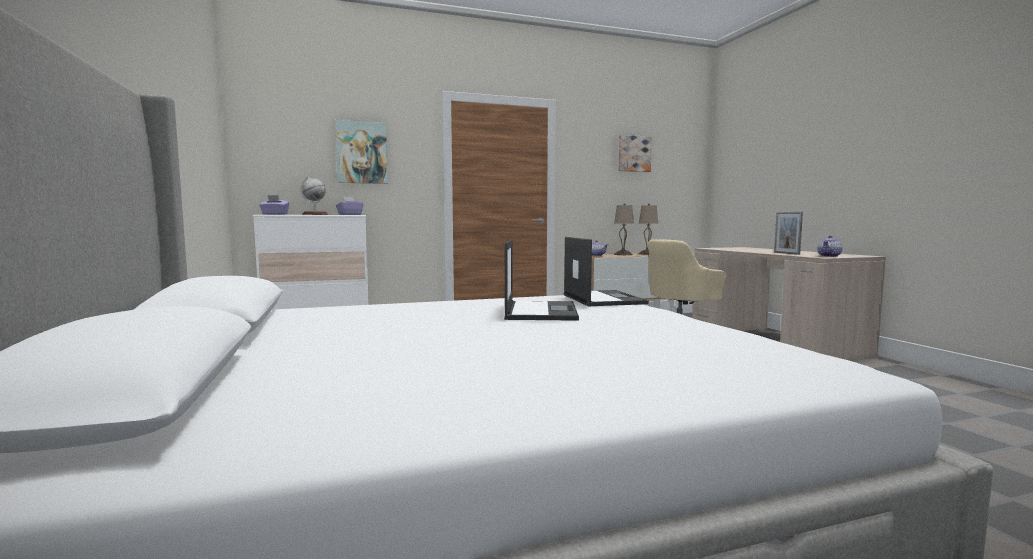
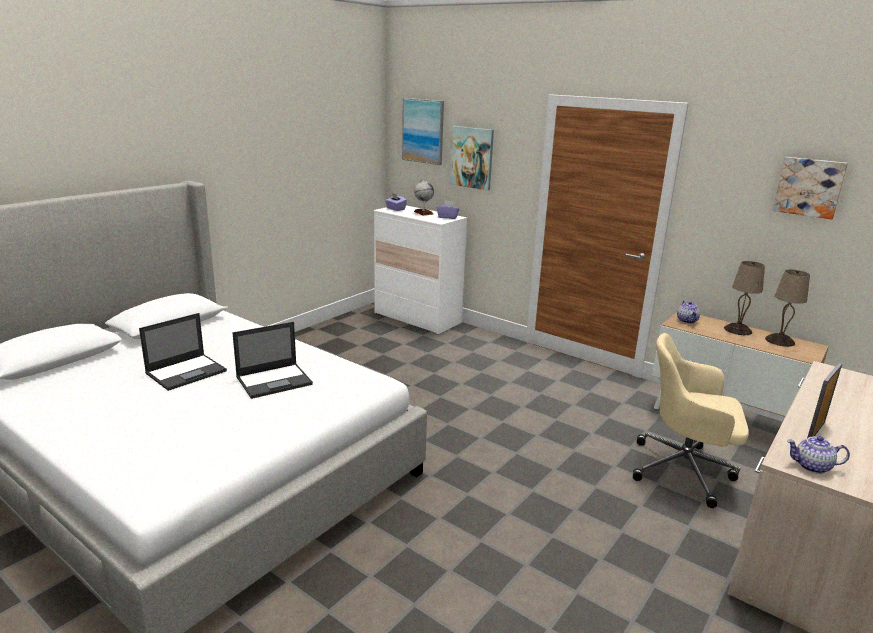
camera: 55 degrees right, 15 degrees up
laptop [564,237,649,306] -> laptop moved to [139,313,227,391]
none -> picture [402,98,444,165]

